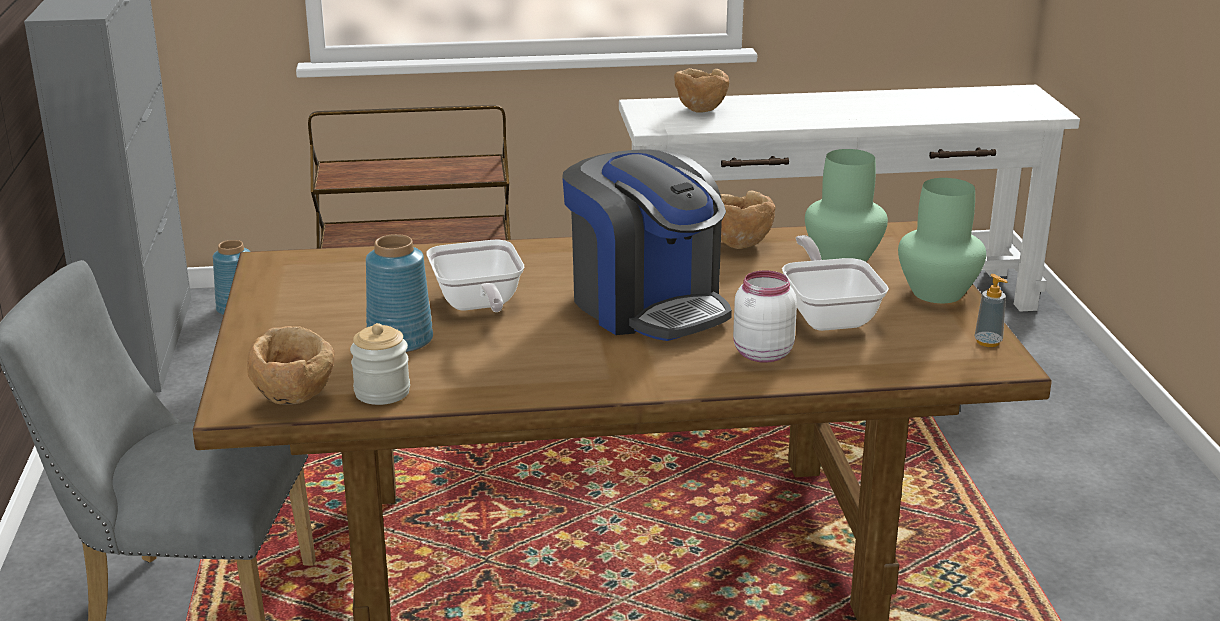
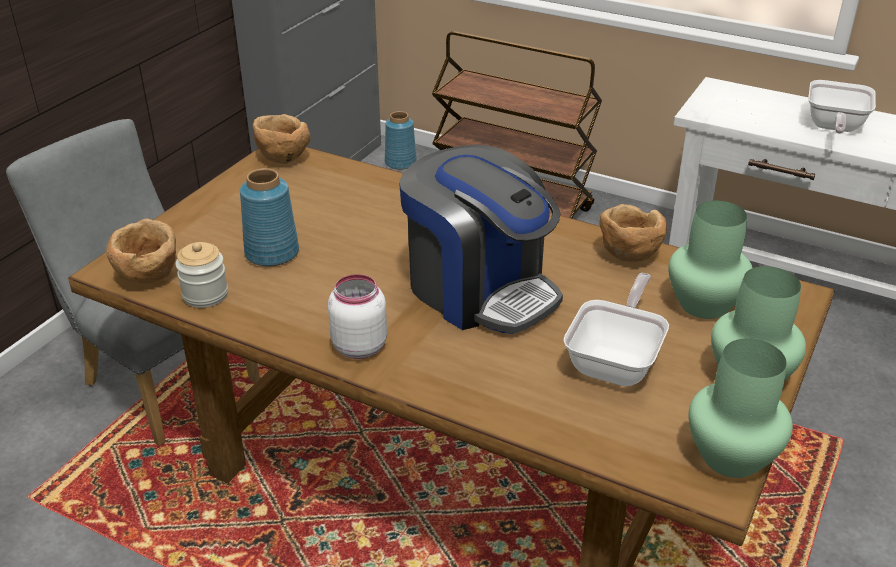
camera: 35 degrees right, 10 degrees up
frying pan [426,240,524,312] -> frying pan moved to [808,80,876,134]
coffee machine [562,150,732,341] -> coffee machine turned 45 degrees counterclockwise [399,145,563,334]
brown bowl [674,68,729,112] -> brown bowl moved to [252,114,310,164]
white jar [733,270,797,363] -> white jar moved to [328,274,387,359]
soap dispenser [974,274,1008,347] -> green vase [688,338,793,478]

